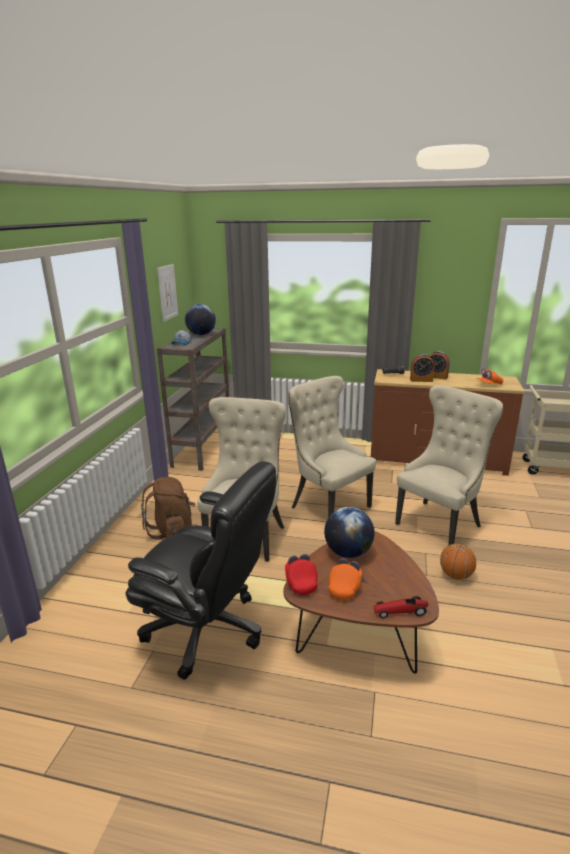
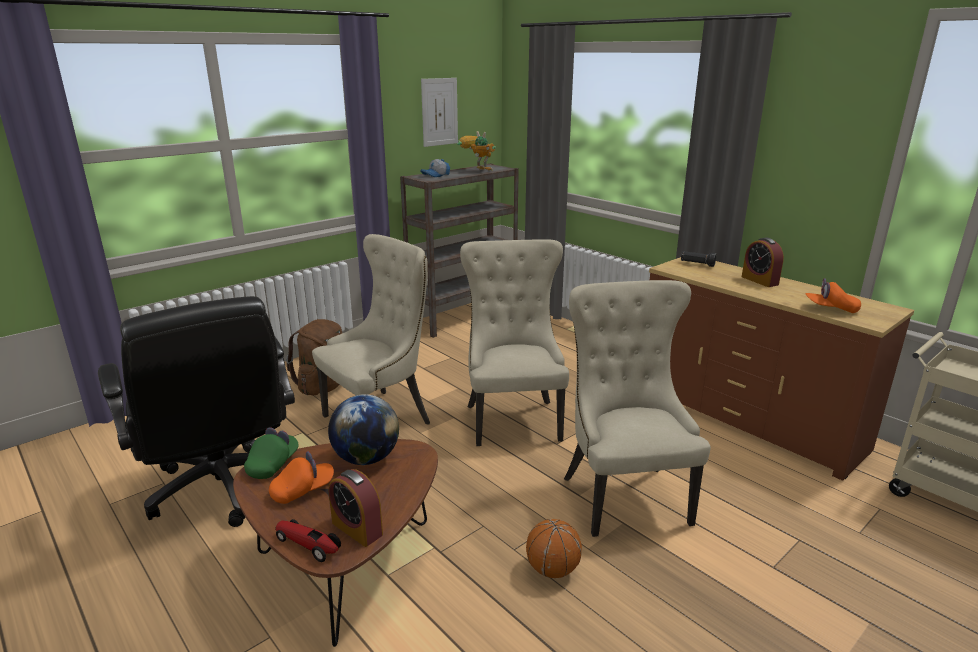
camera: 35 degrees right, 0 degrees up
globe [185,304,216,335] -> toy robot [457,131,496,171]
red cap [285,554,318,595] -> green cap [244,427,298,479]
beige chair [395,385,503,546] -> beige chair turned 90 degrees counterclockwise [564,280,711,537]
alarm clock [410,354,435,382] -> alarm clock moved to [329,469,383,547]

